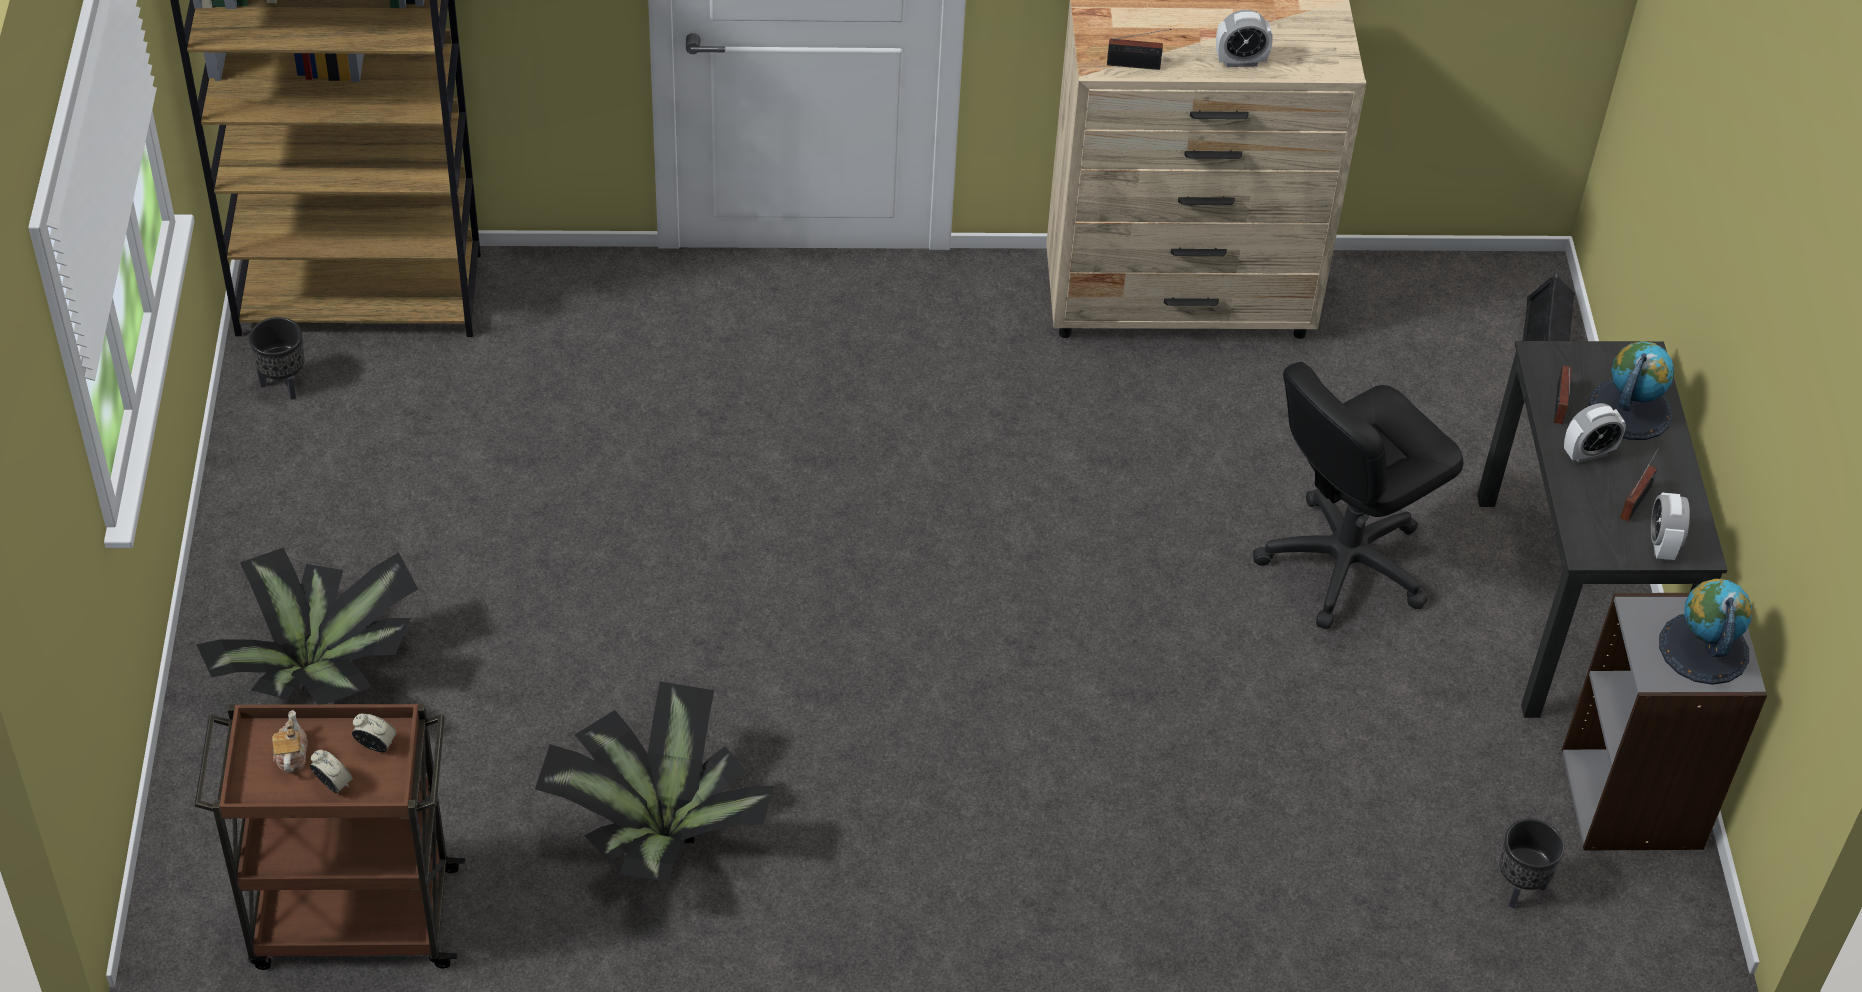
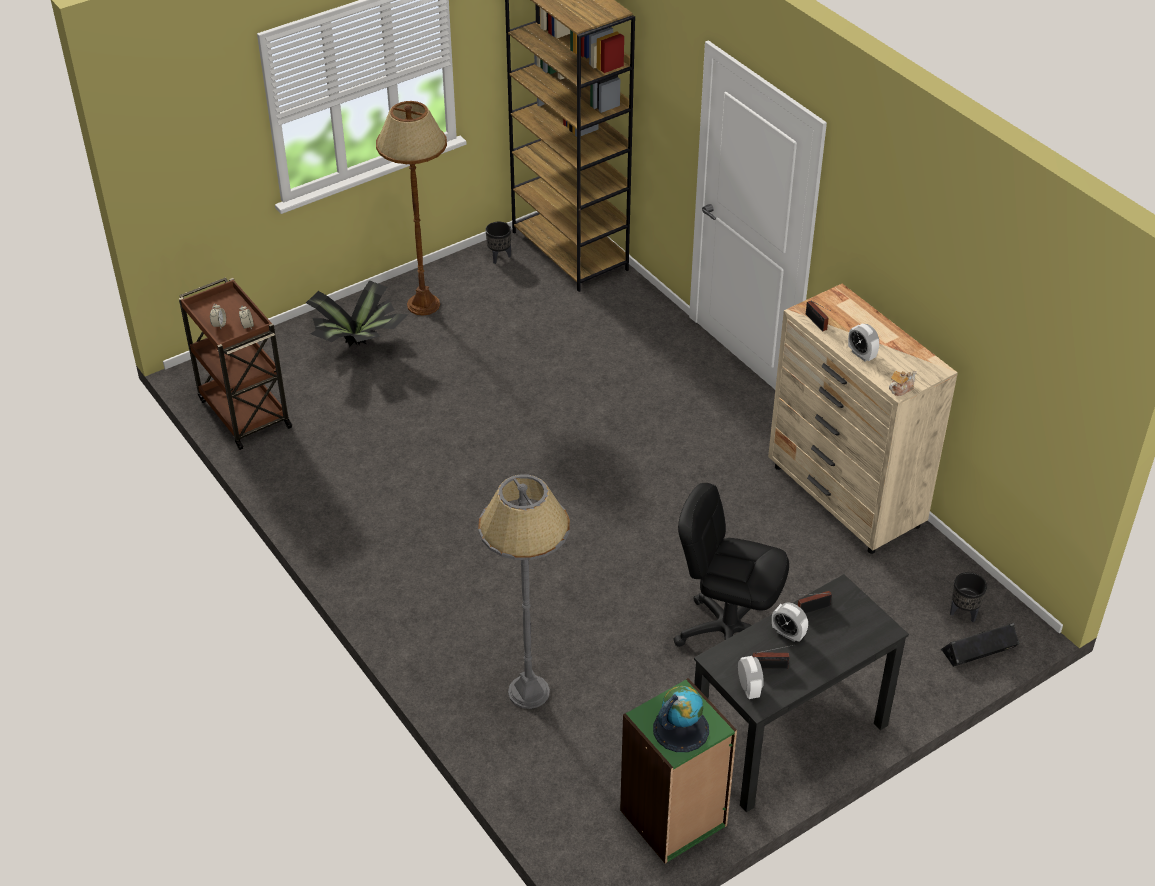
camera: 60 degrees right, 5 degrees down
teapot [272,710,308,772] -> teapot moved to [889,371,917,396]
potted plant [535,681,773,882] -> none
black planter [1499,819,1564,908] -> black planter moved to [950,572,987,622]
grey bookcase [1562,593,1767,851] -> green bookcase [620,678,737,864]
globe [1589,341,1674,440] -> none
alarm clock [1651,493,1690,560] -> alarm clock turned 105 degrees clockwise [738,656,764,699]
none -> brown floor lamp [376,101,447,316]
none -> grey floor lamp [478,474,570,709]

